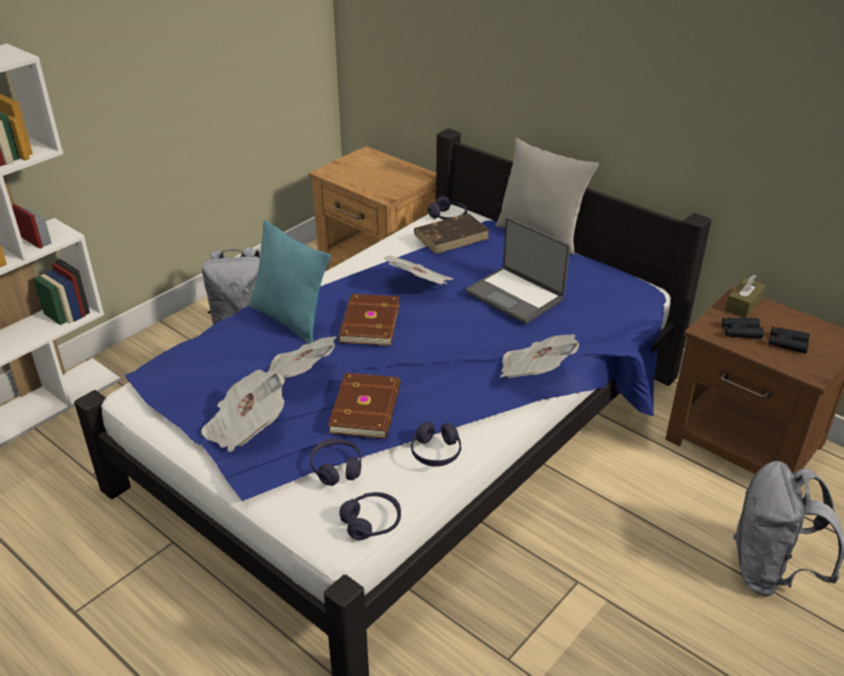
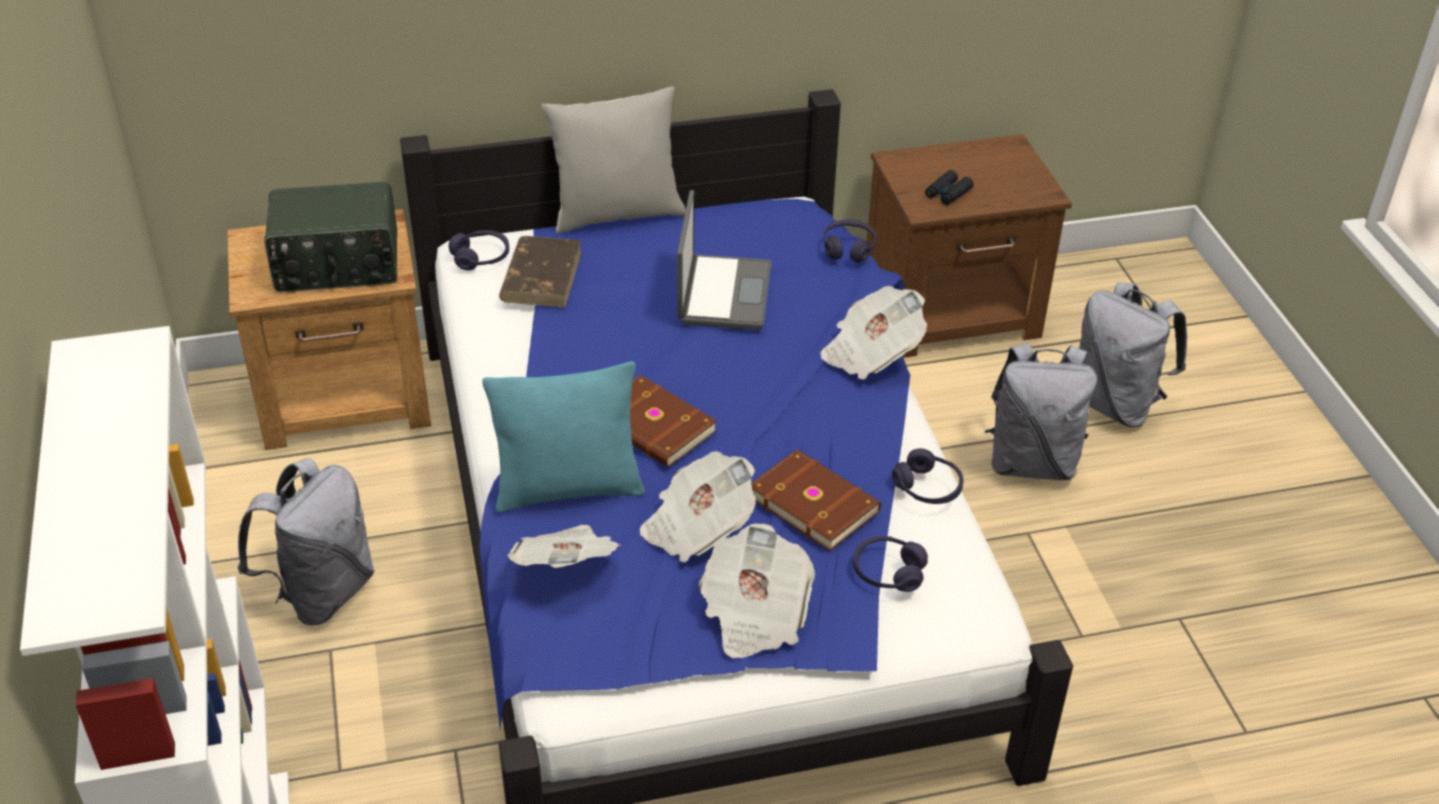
camera: 55 degrees left, 5 degrees up
purple headphones [339,492,401,540] -> purple headphones moved to [823,219,877,263]
newspaper [384,256,453,285] -> newspaper moved to [508,525,620,568]
laptop [466,217,570,324] -> laptop turned 75 degrees counterclockwise [677,190,771,330]
brown tissue box [725,275,766,318] -> none
black binoculars [769,327,810,354] -> none
none -> radio [264,182,397,292]
none -> grey backpack [985,343,1097,480]

